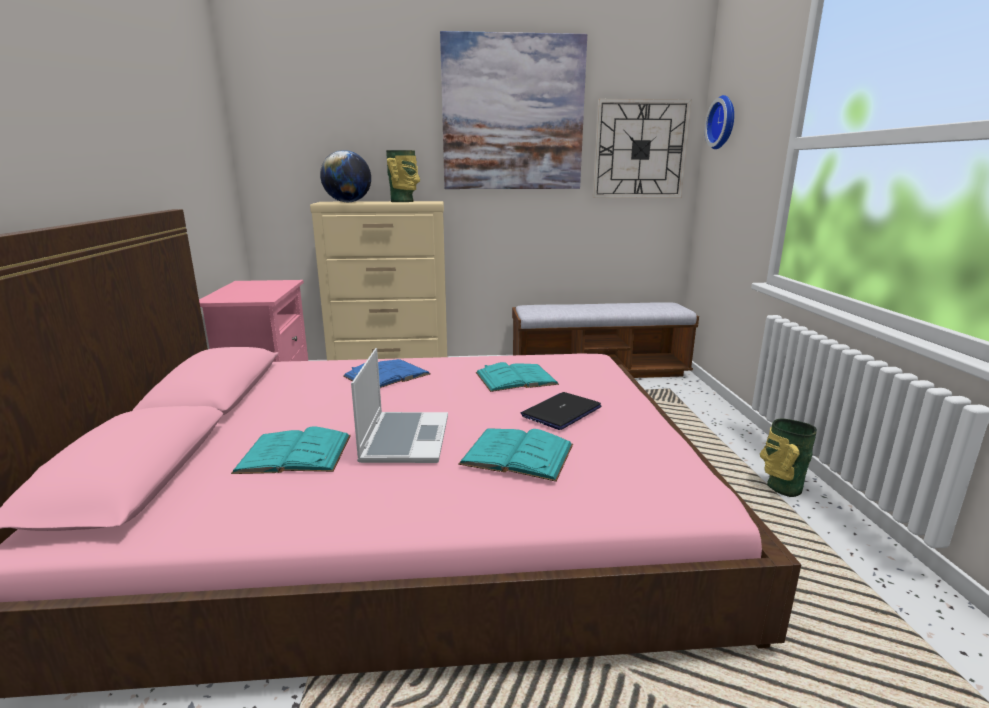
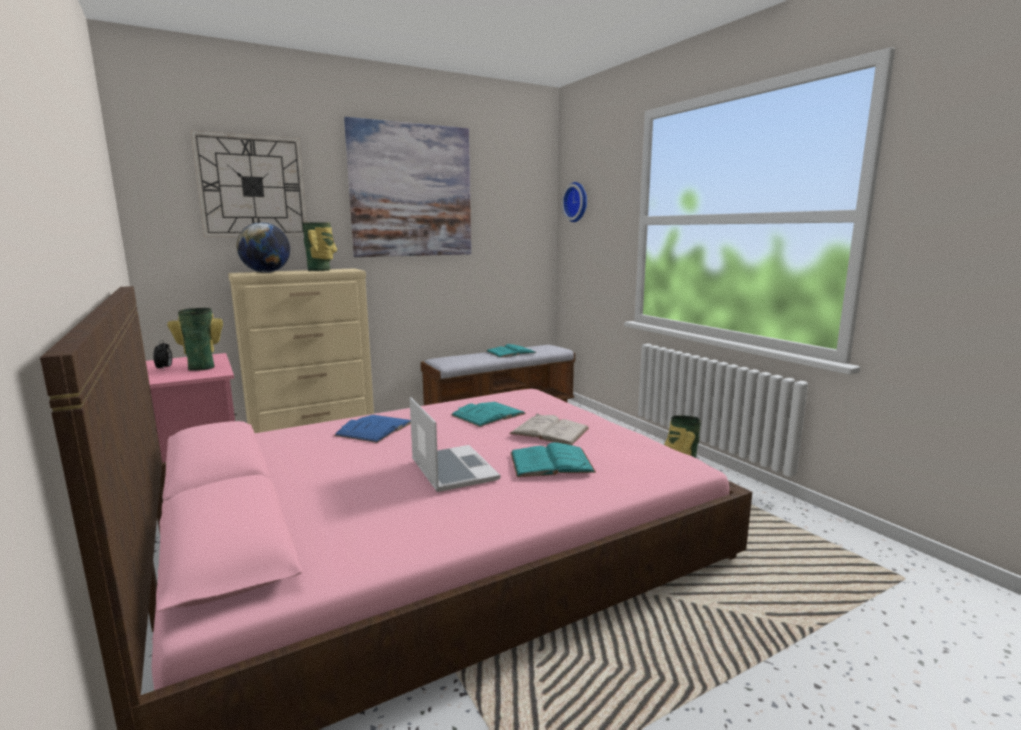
camera: 25 degrees left, 5 degrees down
turquoise book [231,426,351,474] -> turquoise book moved to [486,344,536,358]
laptop [521,392,601,430] -> white book [509,414,589,445]
wall clock [593,99,692,198] -> wall clock moved to [191,131,307,237]
none -> alarm clock [153,340,172,370]
none -> vase [167,308,223,371]

